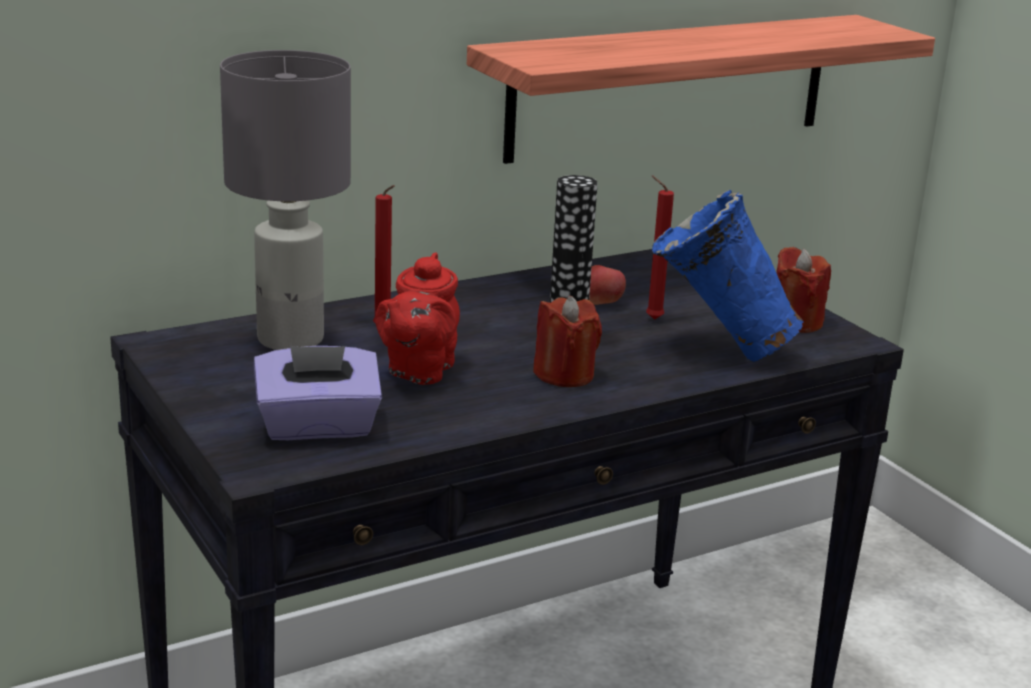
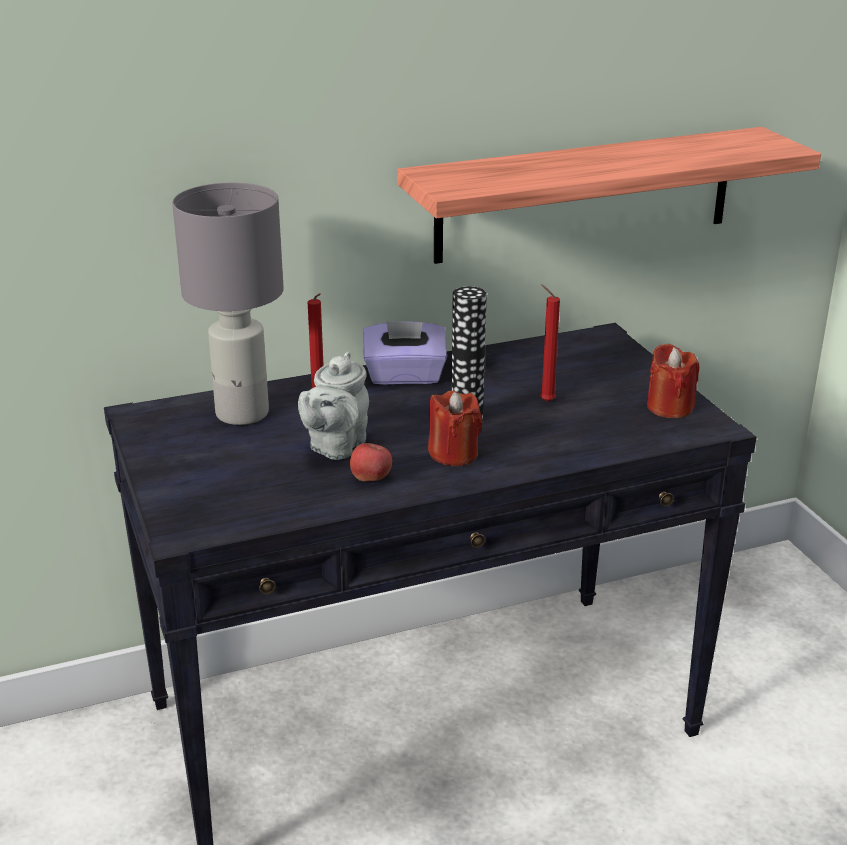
camera: 10 degrees right, 5 degrees up
purple tissue box [254,346,382,440] -> purple tissue box moved to [363,321,447,384]
red teapot [375,252,460,385] -> grey teapot [298,352,369,460]
apple [589,265,626,305] -> apple moved to [350,443,392,481]
blue vase [652,190,803,362] -> none

